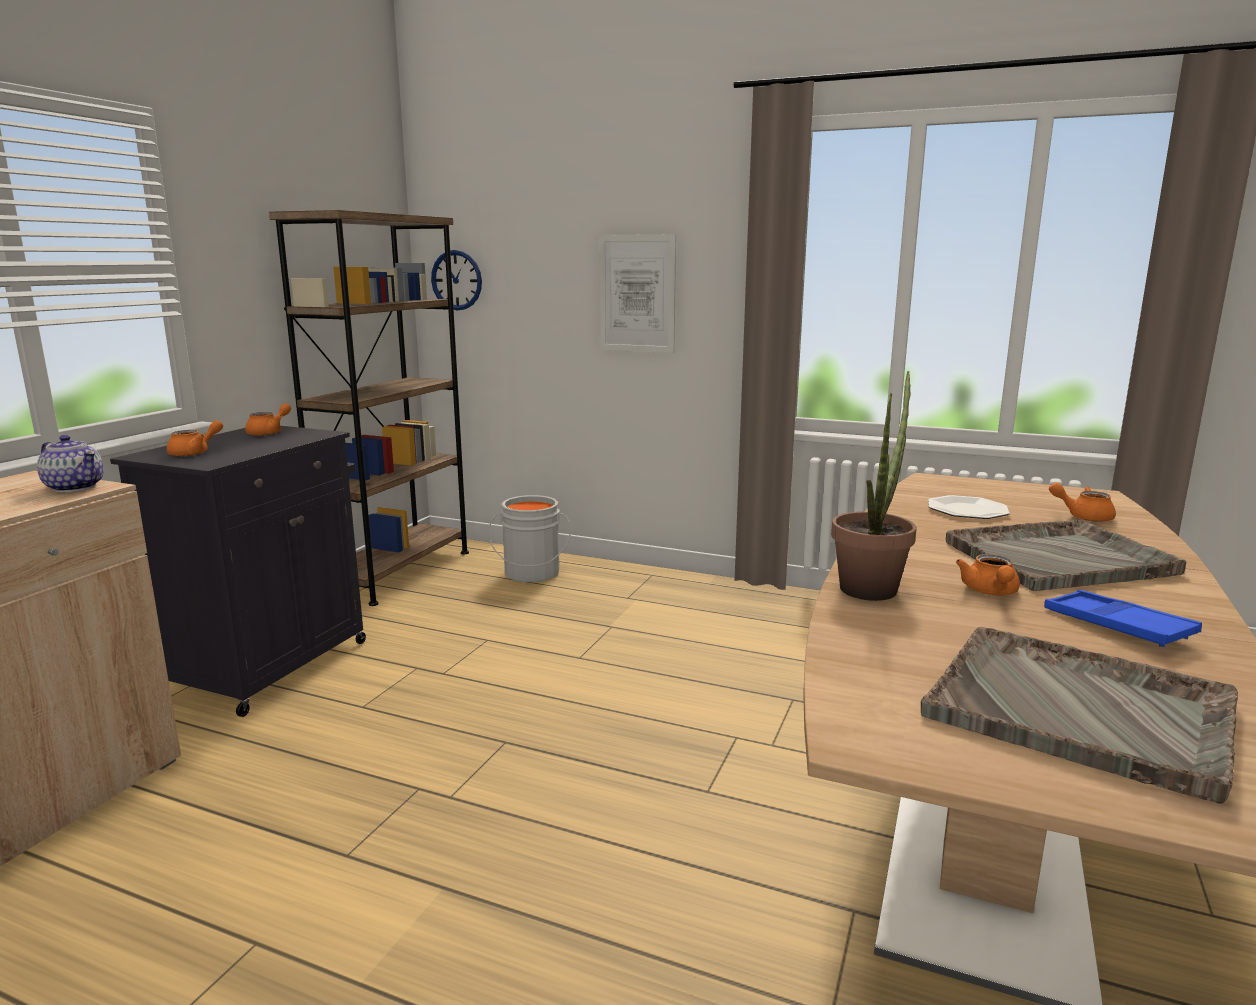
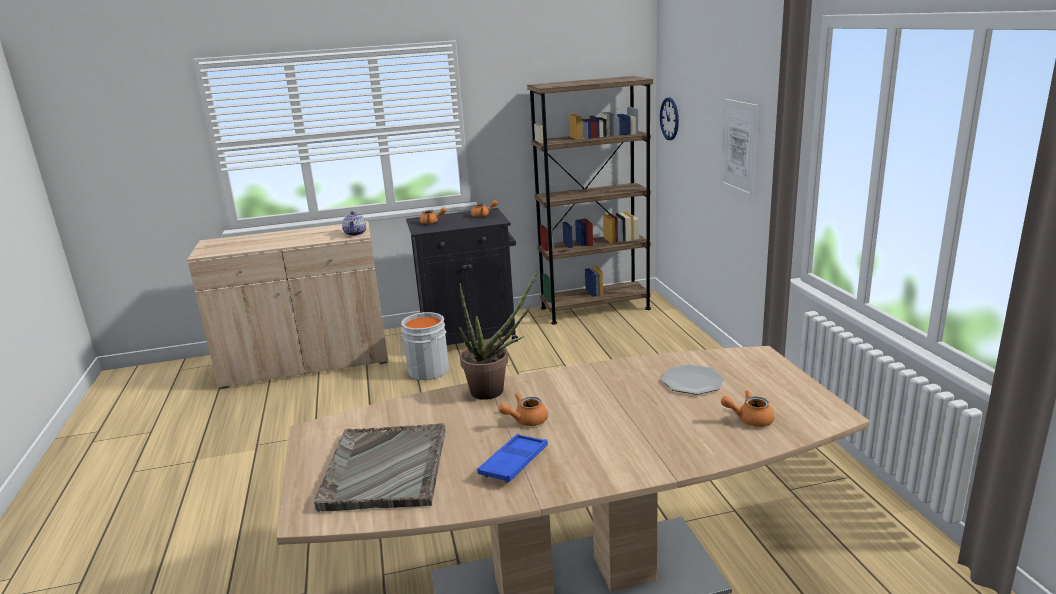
camera: 55 degrees right, 5 degrees up
grey bucket [489,495,571,582] -> grey bucket moved to [400,312,449,380]
grey tray [946,520,1186,591] -> none
orange teapot [1049,483,1116,522] -> orange teapot turned 75 degrees counterclockwise [721,390,775,427]

